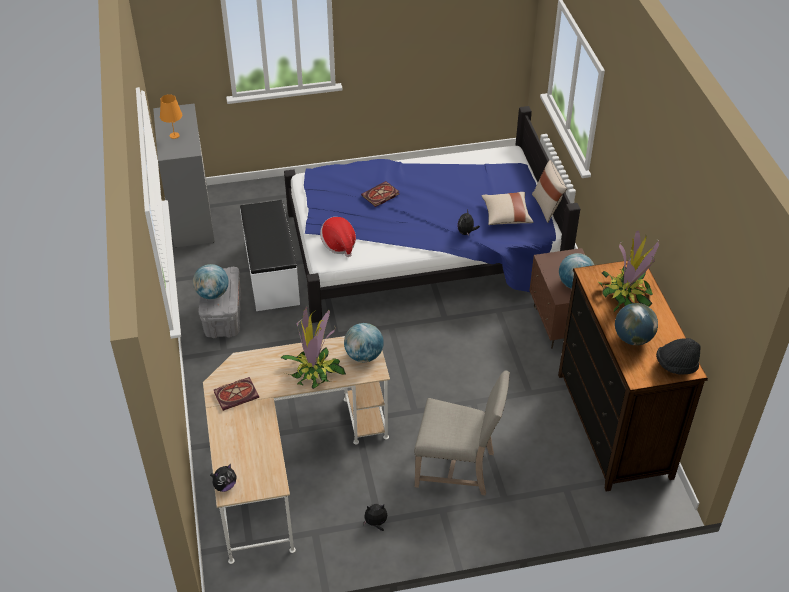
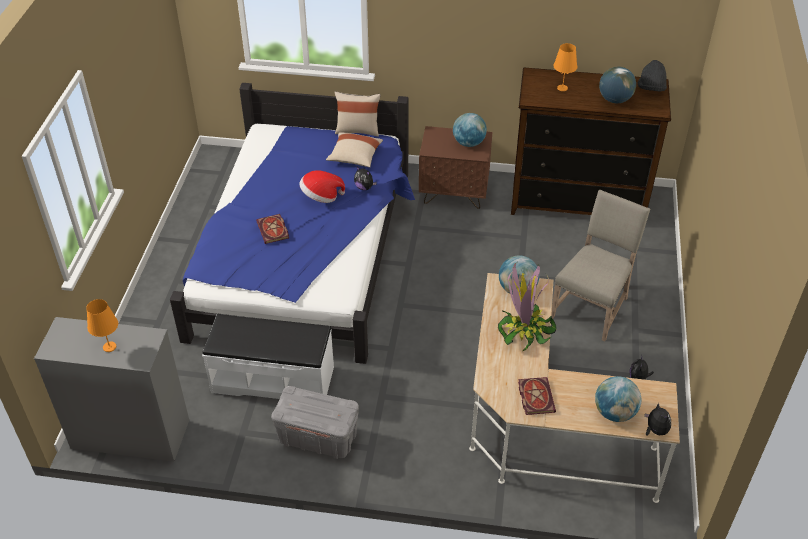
camera: 70 degrees left, 0 degrees up
globe [193,264,229,299] -> globe moved to [595,376,641,422]
hat [320,217,356,257] -> hat moved to [299,170,345,203]
potted plant [598,230,659,312] -> orange table lamp [553,43,577,91]

